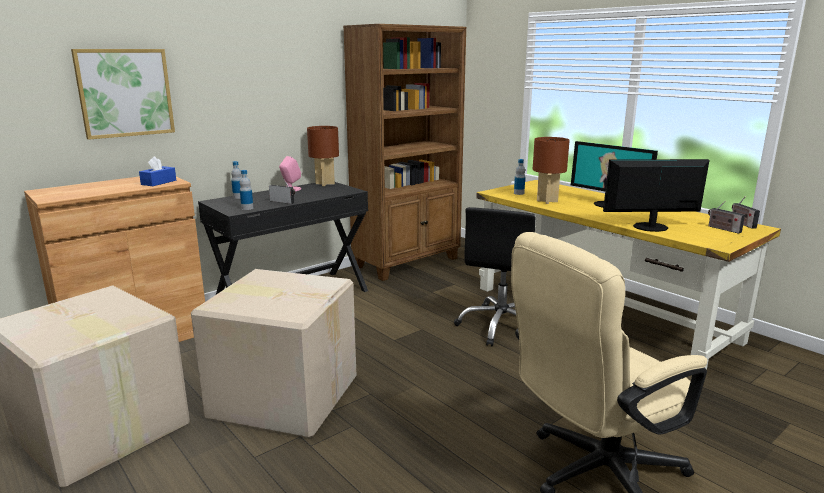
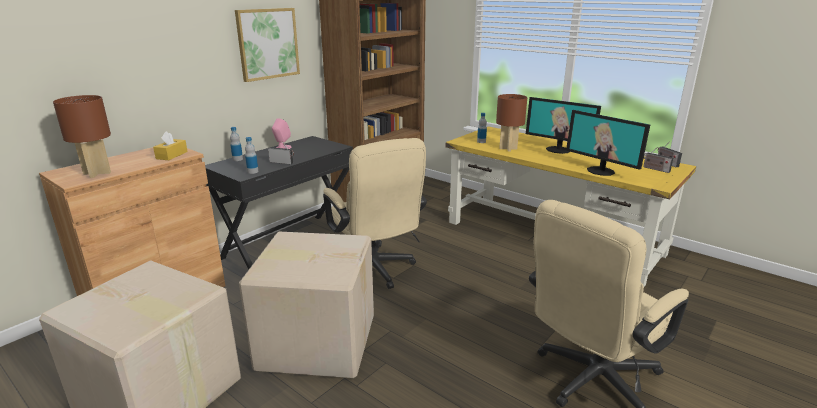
camera: 10 degrees left, 5 degrees up
picture [71,49,175,140] -> picture moved to [235,8,300,82]
blue tissue box [139,156,176,186] -> yellow tissue box [153,131,188,160]
brown table lamp [307,126,339,186] -> brown table lamp moved to [53,95,111,178]
black office chair [454,207,535,346] -> none
monitor [603,159,709,232] -> monitor turned 120 degrees counterclockwise [566,110,650,176]
none -> beige office chair [323,138,427,289]

